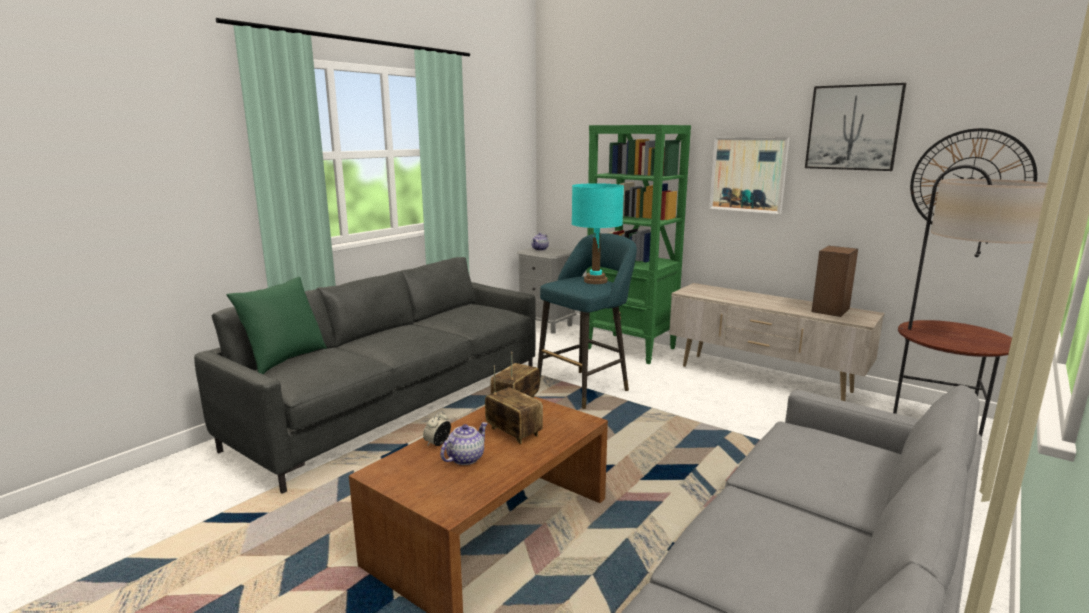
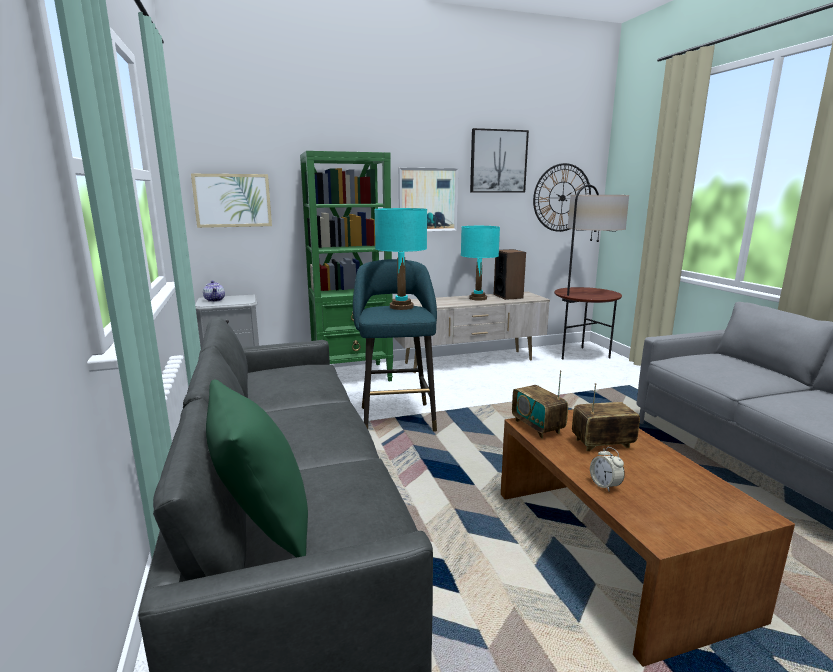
camera: 55 degrees left, 0 degrees up
teapot [440,422,488,465] -> none
none -> picture [191,174,272,228]
none -> turquoise table lamp [461,226,500,301]

